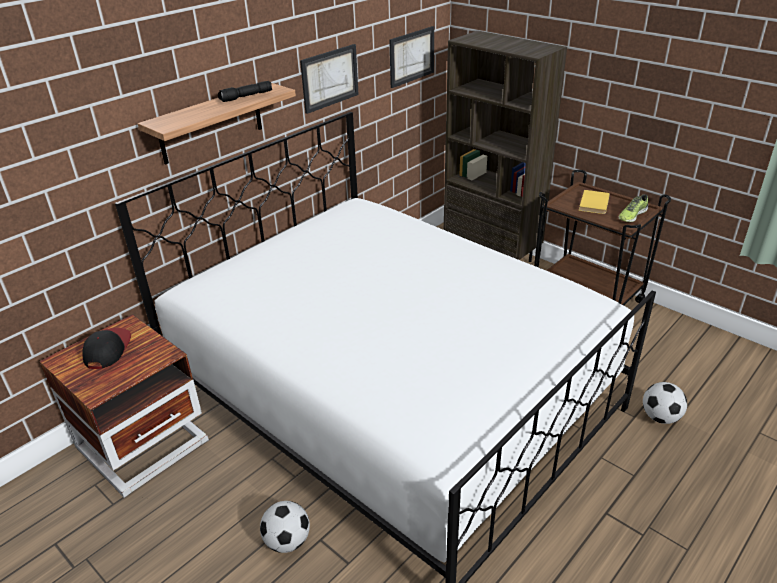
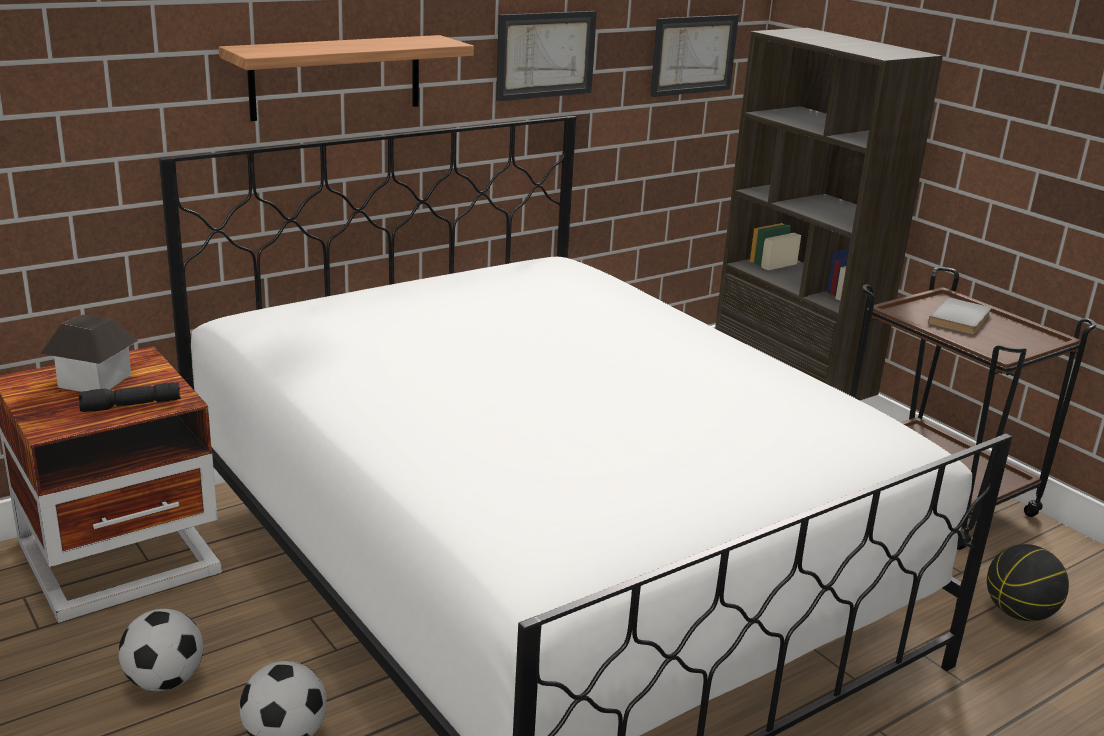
camera: 10 degrees right, 10 degrees down
cap [82,328,131,369] -> toy house [40,314,138,392]
black flashlight [218,81,272,102] -> black flashlight moved to [79,383,181,412]
yellow book [579,190,610,214] -> grey book [928,297,991,335]
shoe [618,194,648,222] -> none
football [643,382,687,424] -> football moved to [119,609,203,691]
none -> basketball [987,544,1069,621]

